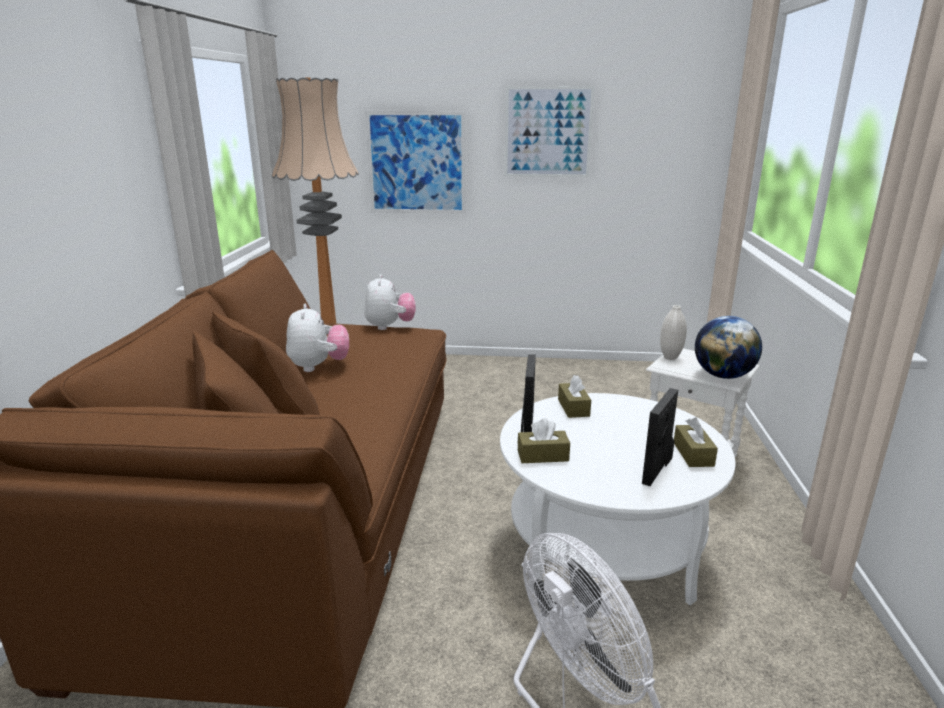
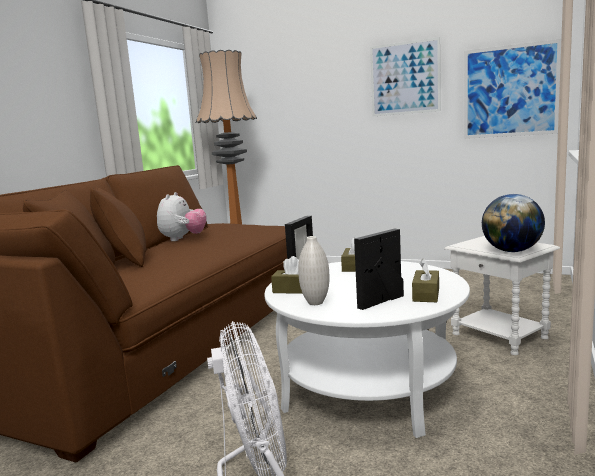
camera: 20 degrees right, 10 degrees down
plush toy [364,274,416,330] -> none
picture [365,111,466,214] -> picture moved to [464,39,561,139]
white vase [660,305,687,360] -> white vase moved to [298,236,329,305]

